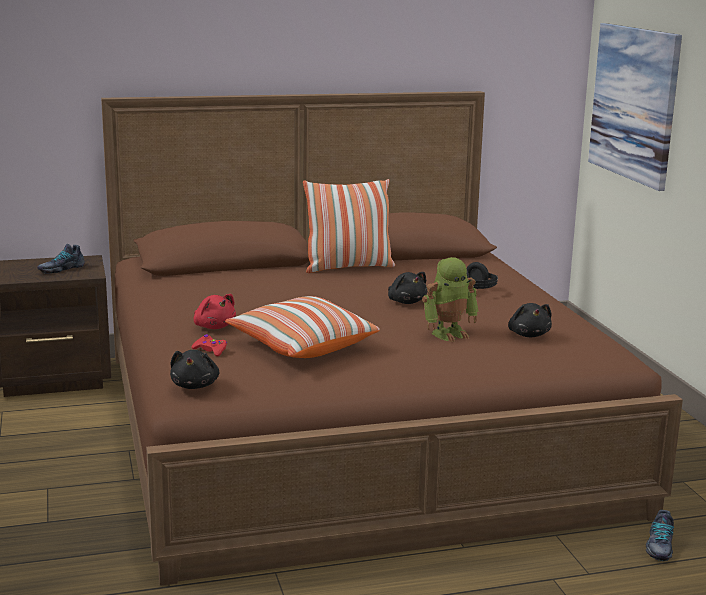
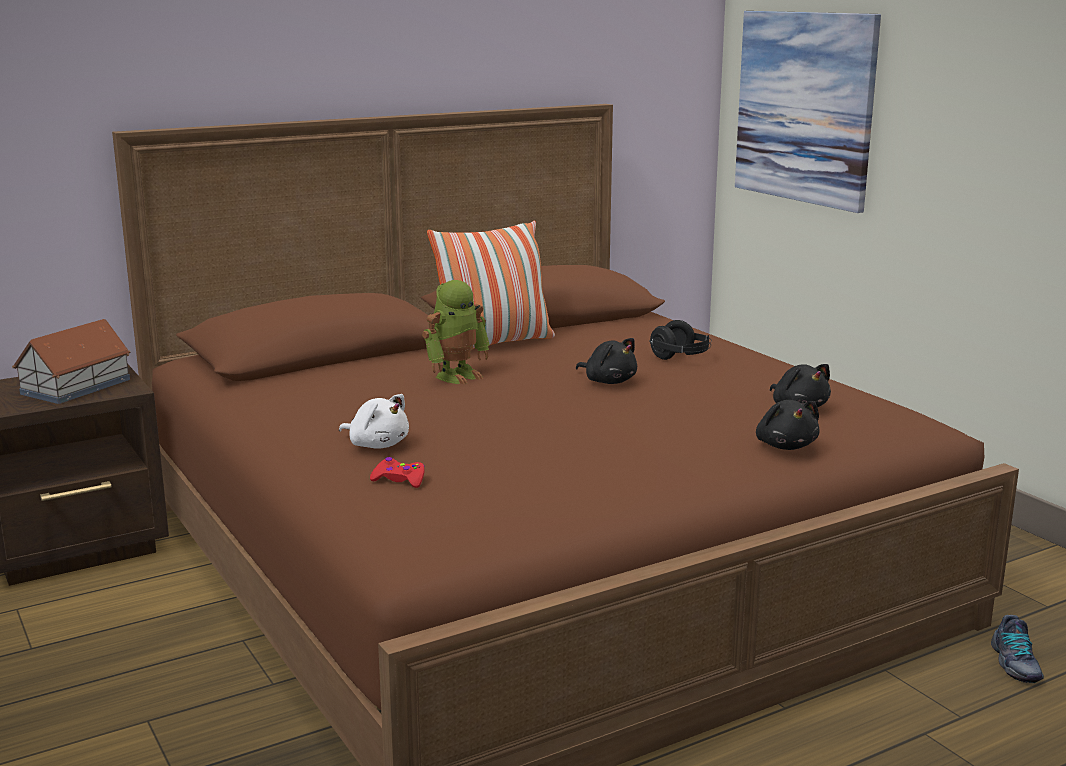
camera: 15 degrees left, 0 degrees up
shoe [37,244,85,274] -> toy house [12,319,130,404]
black plush toy [170,350,219,389] -> black plush toy moved to [756,400,820,450]
red plush toy [194,294,236,329] -> white plush toy [339,394,409,449]
pillow [225,296,380,358] -> none
toy robot [422,257,479,342] -> toy robot moved to [422,280,490,384]

